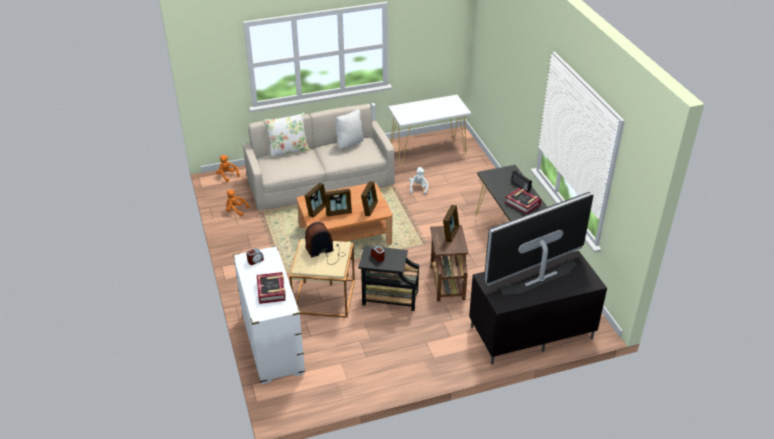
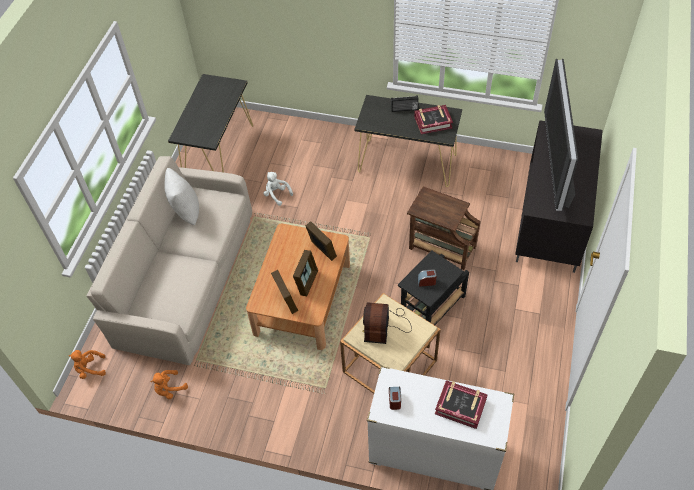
camera: 55 degrees left, 15 degrees up
white pillow [264,112,310,158] -> none
white console table [388,95,471,166] -> black console table [168,74,253,173]
picture frame [443,205,459,242] -> none

